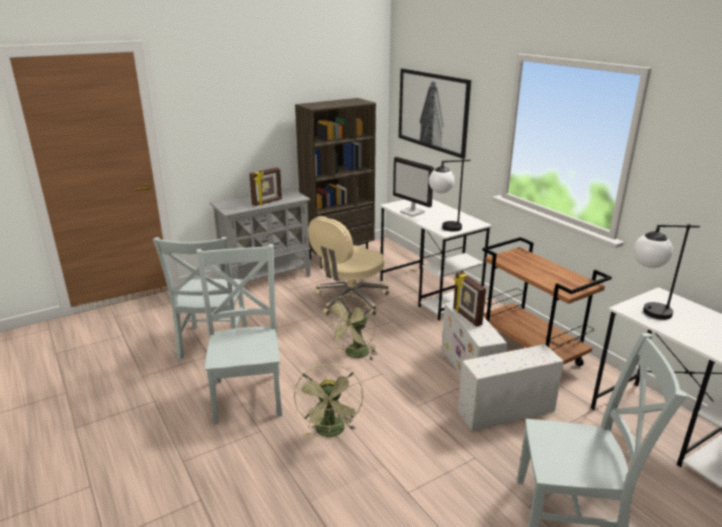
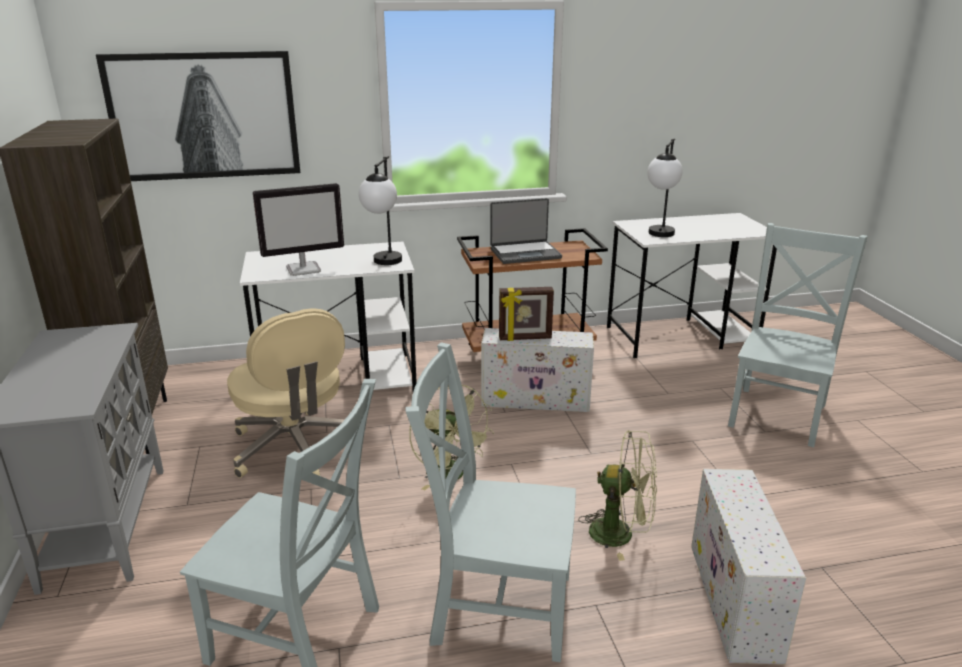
camera: 70 degrees left, 0 degrees up
picture frame [249,167,282,206] -> none
white storage box [458,344,564,431] -> white storage box moved to [691,469,806,665]
none -> laptop [490,198,562,264]

